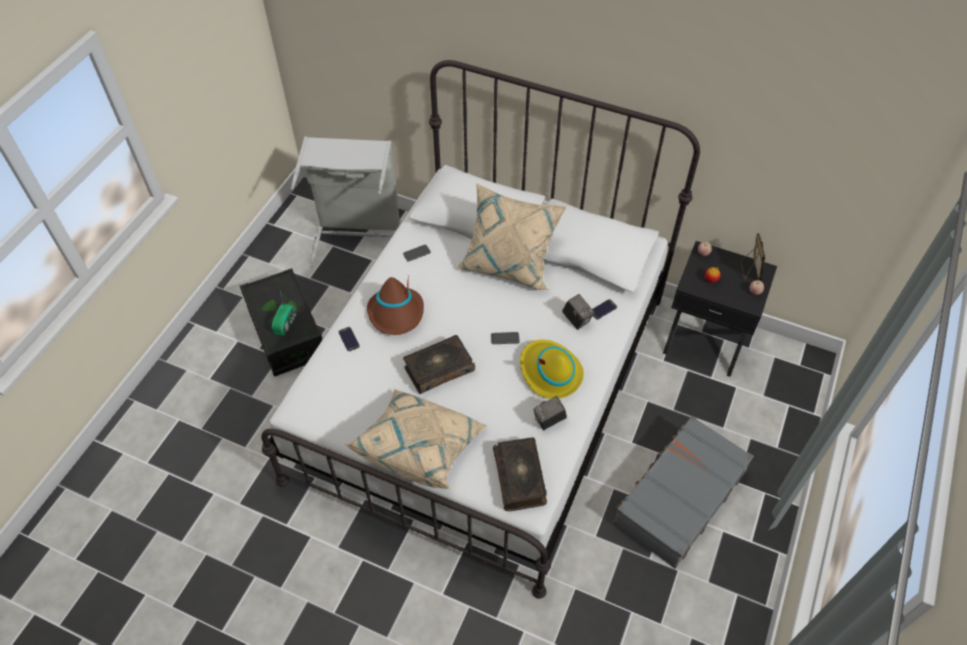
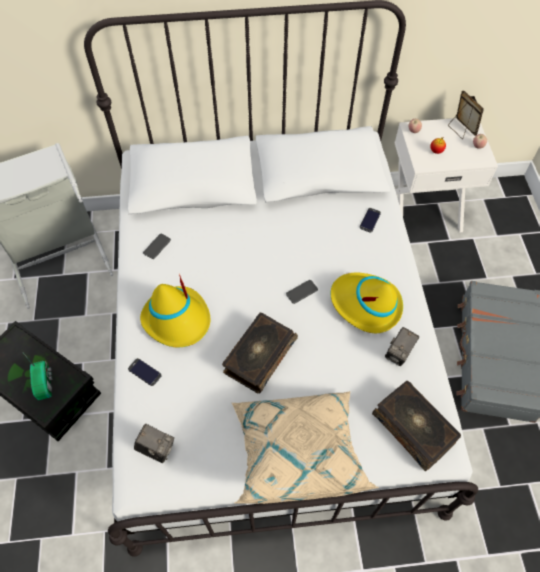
camera: 30 degrees left, 5 degrees up
brown hat [367,275,424,335] -> yellow hat [140,274,210,347]
beige pillow [456,183,567,290] -> none
camera [562,294,595,330] -> camera moved to [134,424,174,463]
black nightstand [663,241,777,377] -> white nightstand [395,118,498,232]

